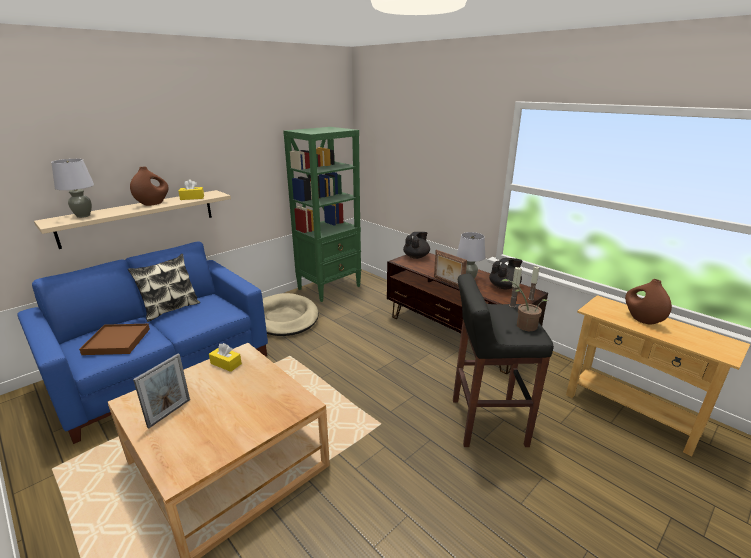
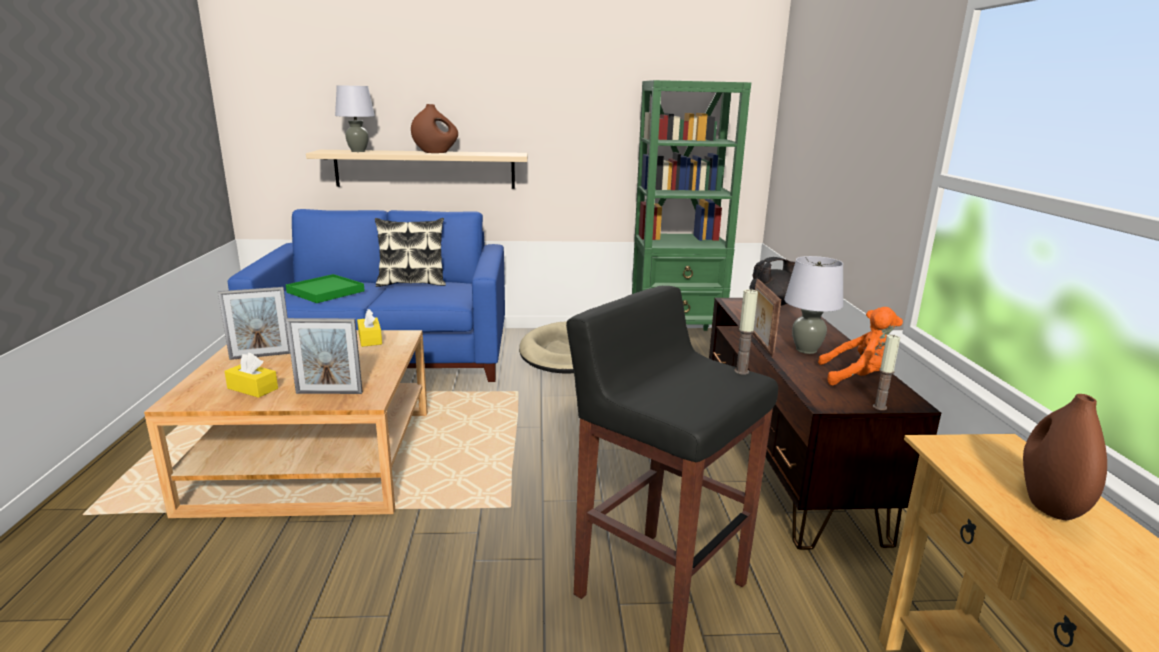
camera: 40 degrees right, 5 degrees down
brown tray [79,324,150,355] -> green tray [286,274,365,303]
yellow tissue box [179,179,204,200] -> yellow tissue box moved to [224,353,278,398]
black teapot [489,258,523,289] -> orange plush toy [818,307,903,385]
potted plant [501,279,548,331] -> none
none -> picture frame [286,318,363,394]

